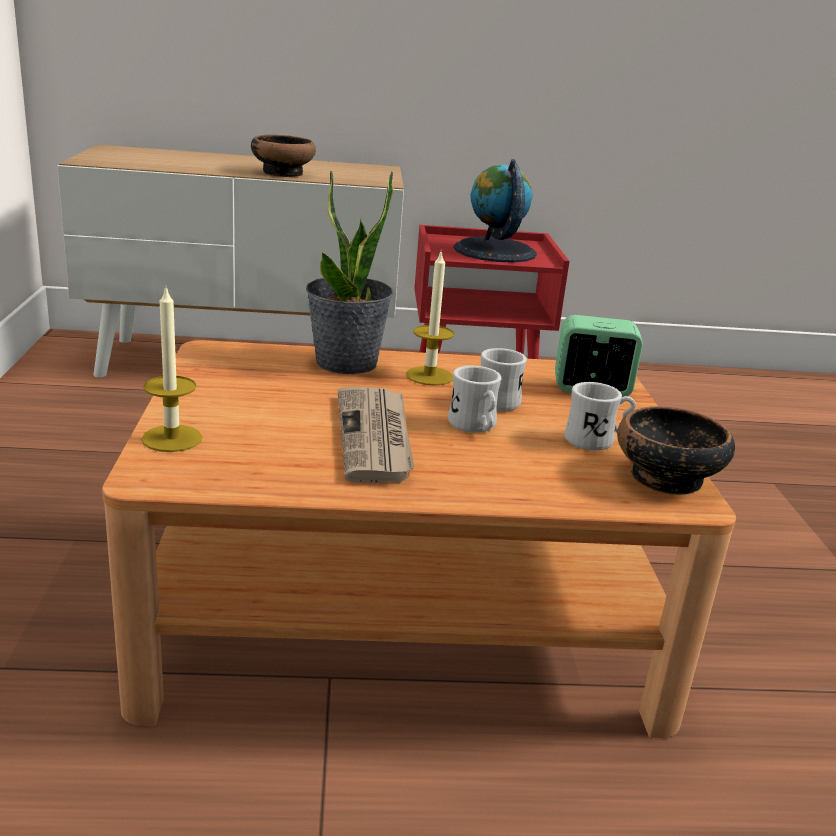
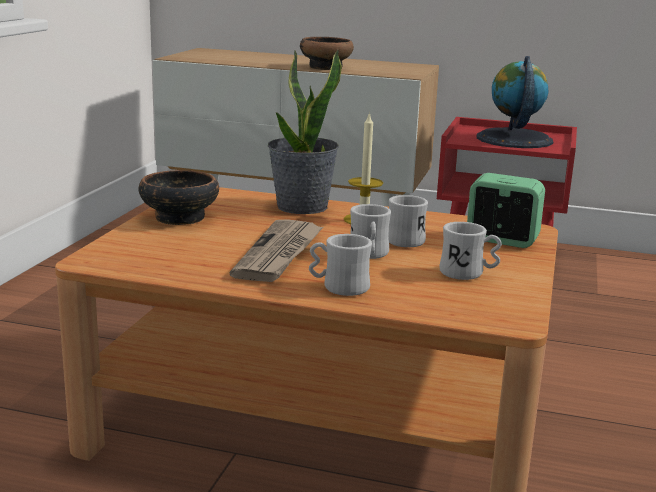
camera: 20 degrees right, 5 degrees down
candle [141,288,202,452] -> none
bowl [617,406,735,495] -> bowl moved to [138,170,219,225]
none -> white mug [309,234,372,296]

